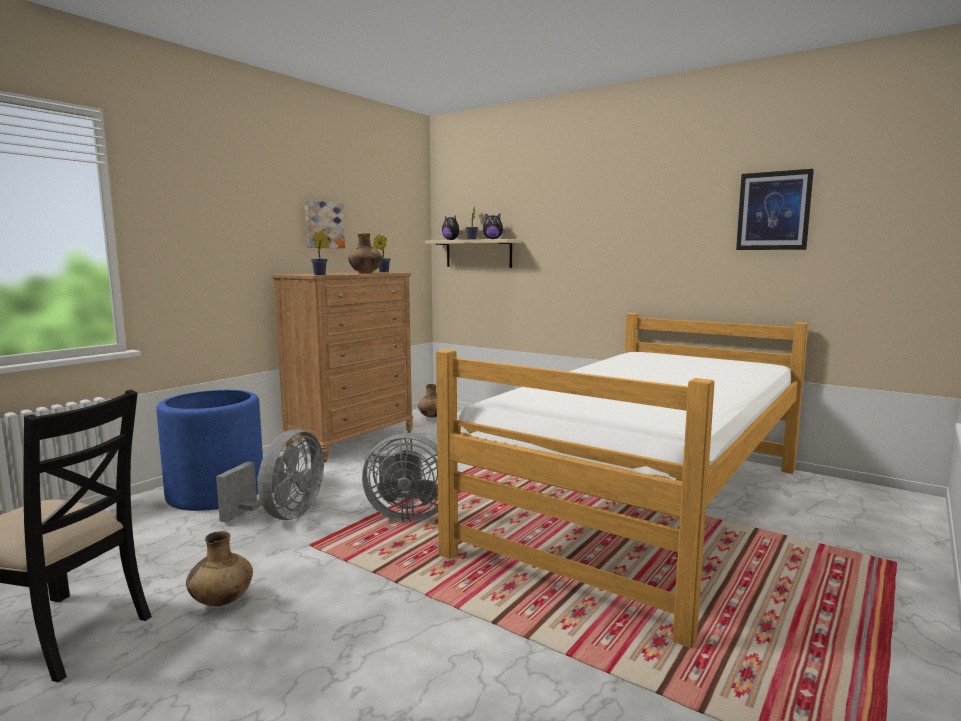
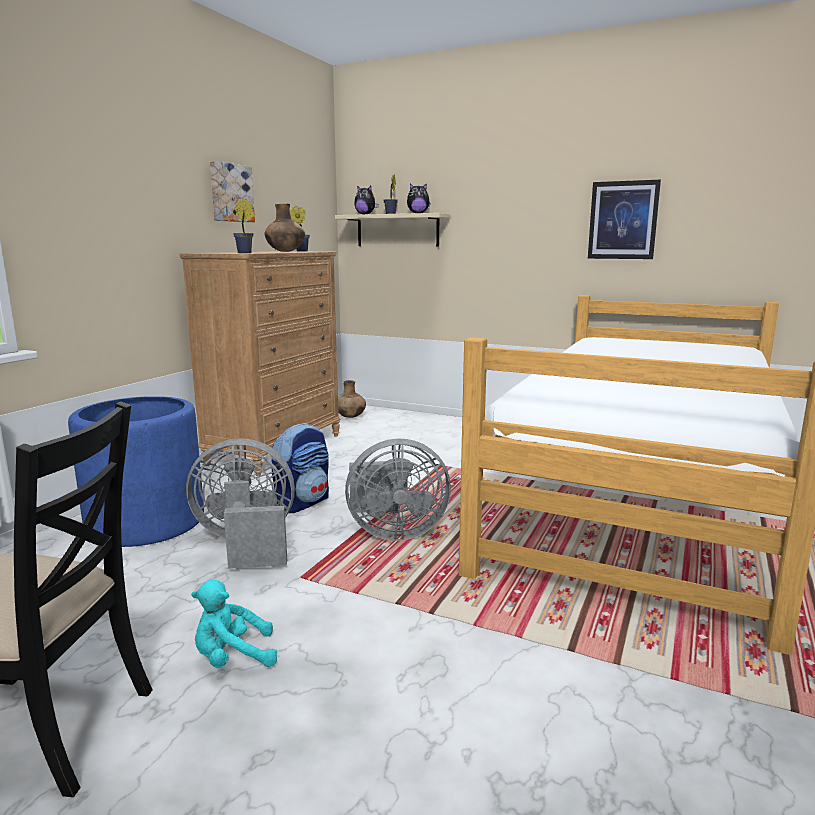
camera: 10 degrees left, 5 degrees up
brown vase [186,531,253,606] -> turquoise plush toy [191,580,277,668]
grey fan [216,429,324,523] -> grey fan turned 105 degrees counterclockwise [186,438,295,569]
picture [736,169,814,250] -> picture moved to [588,179,661,259]
none -> backpack [272,423,329,513]

